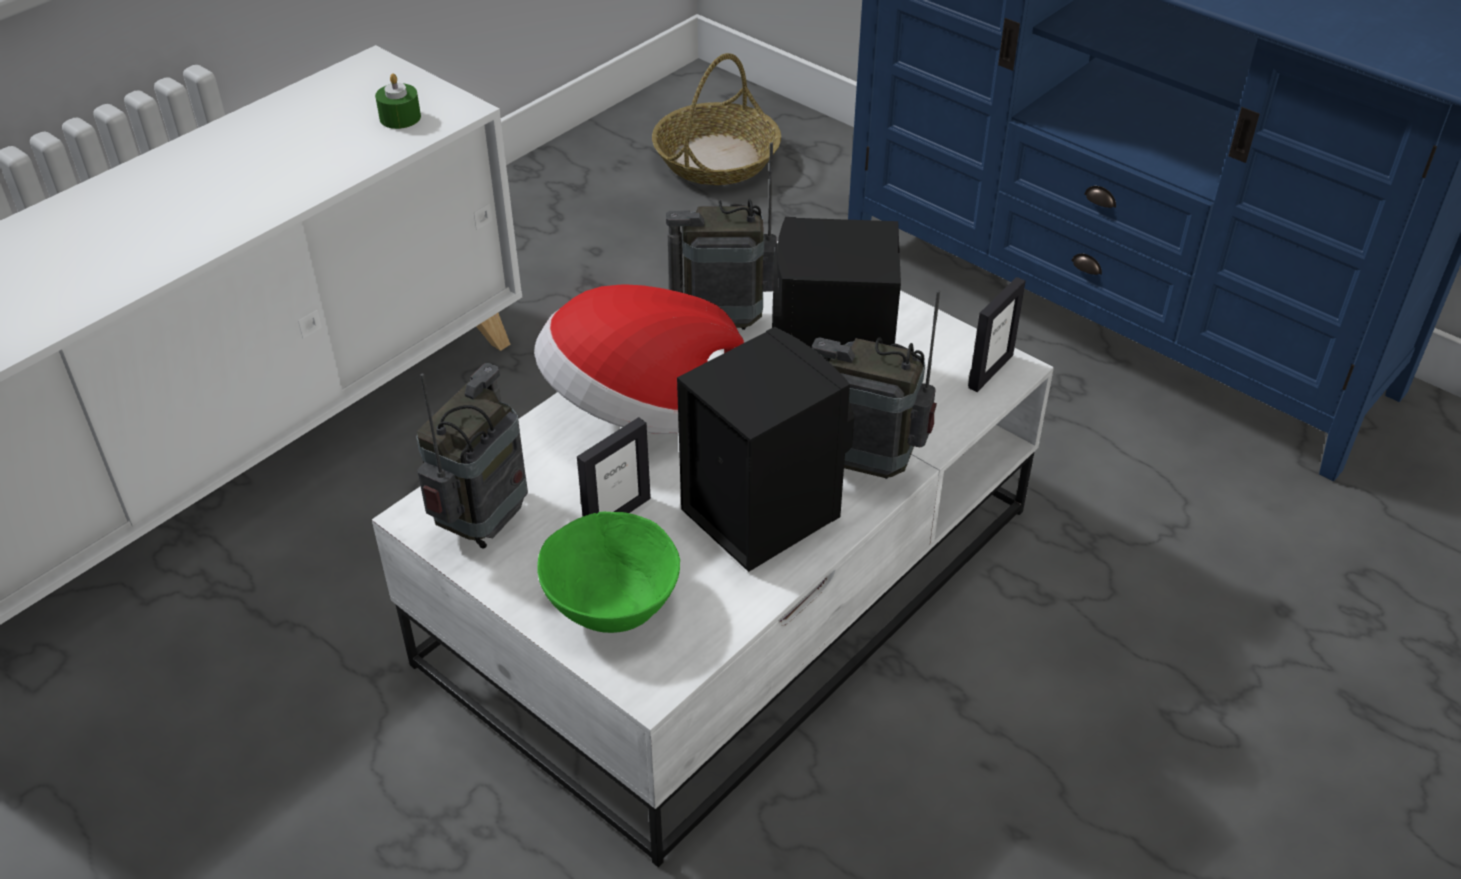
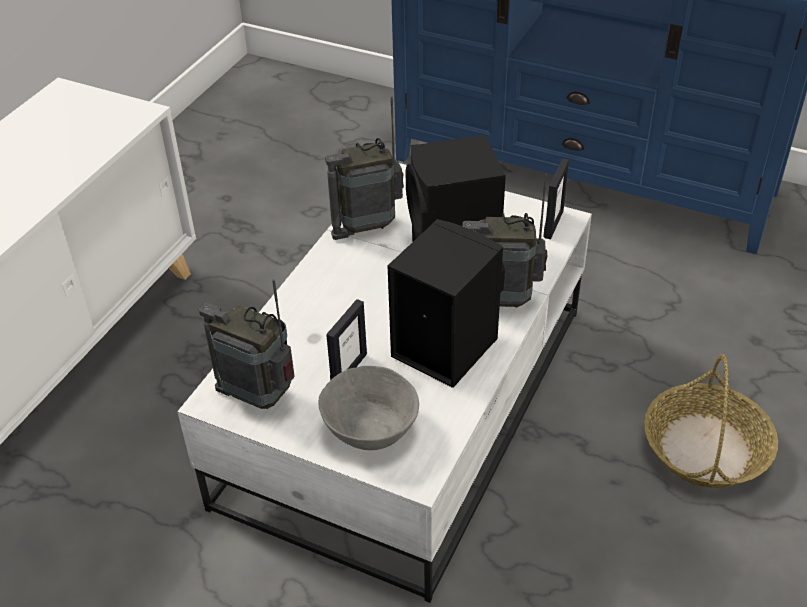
camera: 15 degrees left, 0 degrees up
green candle [375,73,421,129] -> none
radio [416,363,528,548] -> radio turned 75 degrees counterclockwise [199,279,295,409]
hat [534,284,744,434] -> none
green bowl [537,512,680,633] -> grey bowl [318,366,419,450]
basket [652,53,781,185] -> basket moved to [644,354,778,488]

